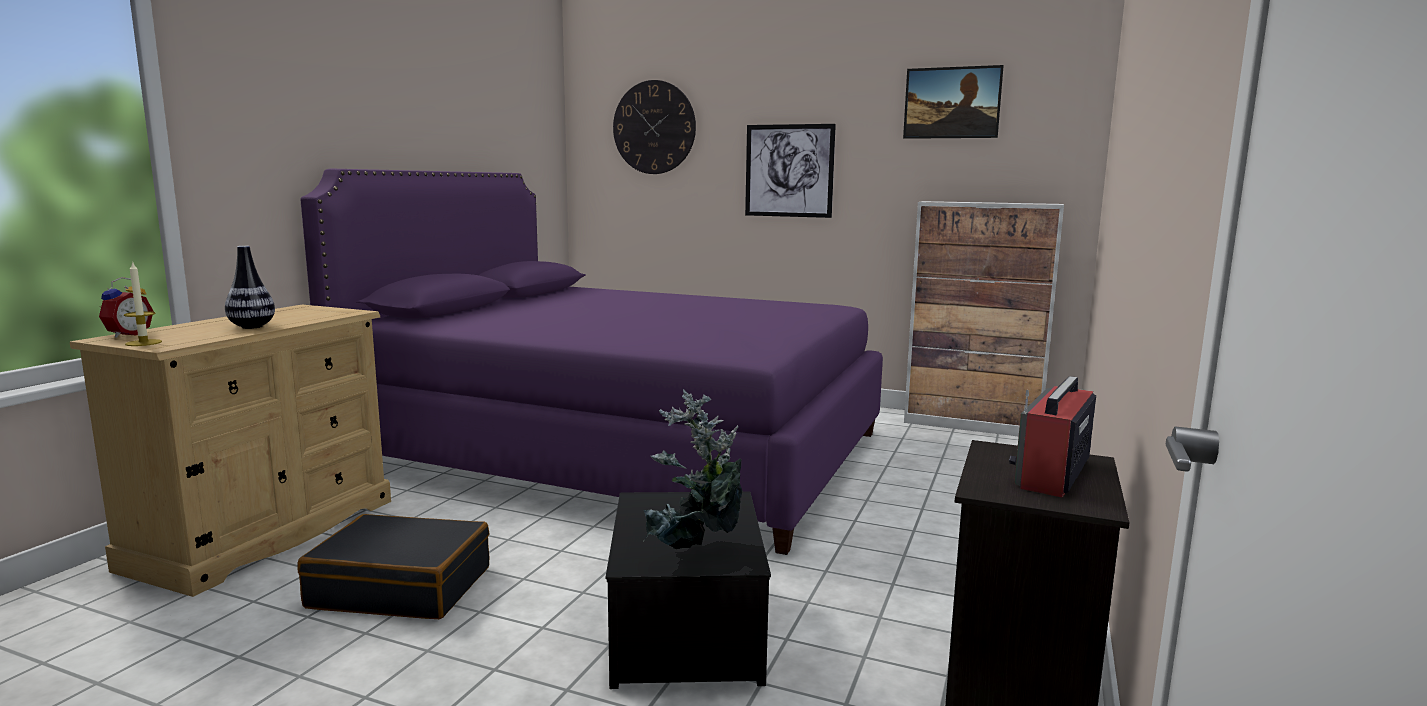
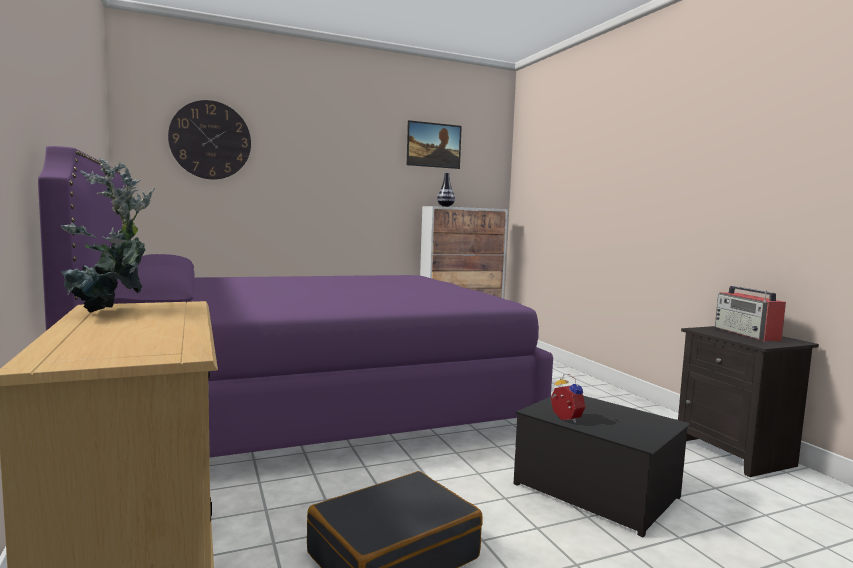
camera: 45 degrees left, 5 degrees down
alarm clock [99,277,153,338] -> alarm clock moved to [551,374,585,423]
candle [124,261,162,346] -> none
vase [225,246,275,329] -> vase moved to [437,173,455,207]
potted plant [644,389,742,549] -> potted plant moved to [61,158,156,313]
picture [745,124,836,218] -> none

